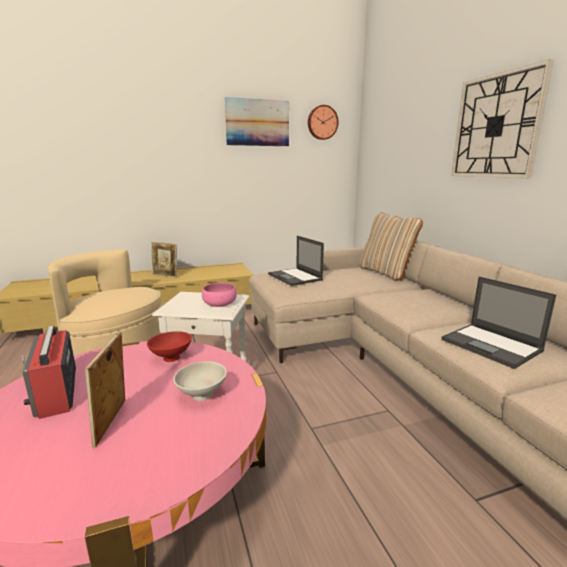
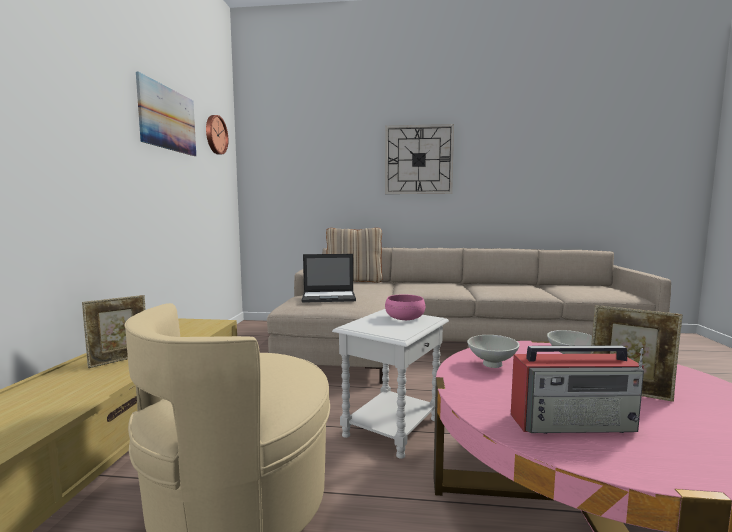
camera: 65 degrees left, 10 degrees down
red bowl [147,331,192,362] -> white bowl [467,335,519,368]
laptop [442,277,556,369] -> none

